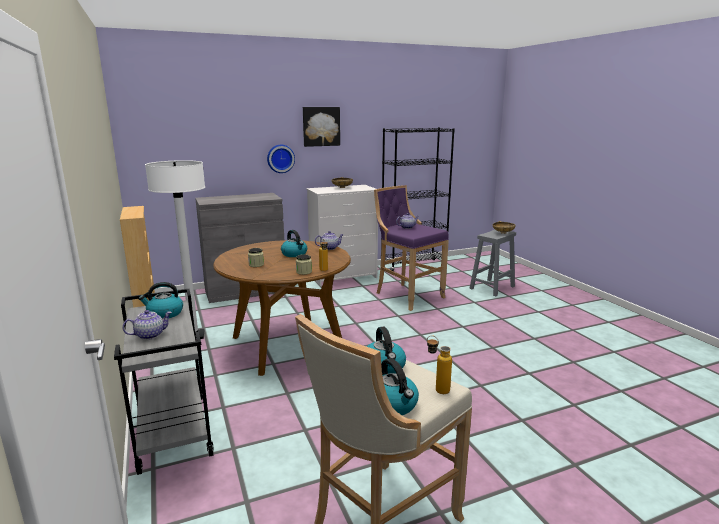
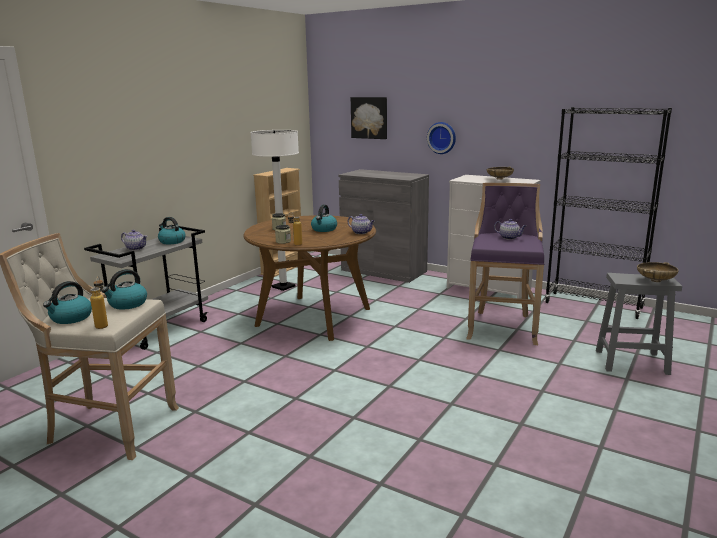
camera: 55 degrees right, 0 degrees up
picture [303,107,340,147] -> picture moved to [351,97,387,139]

